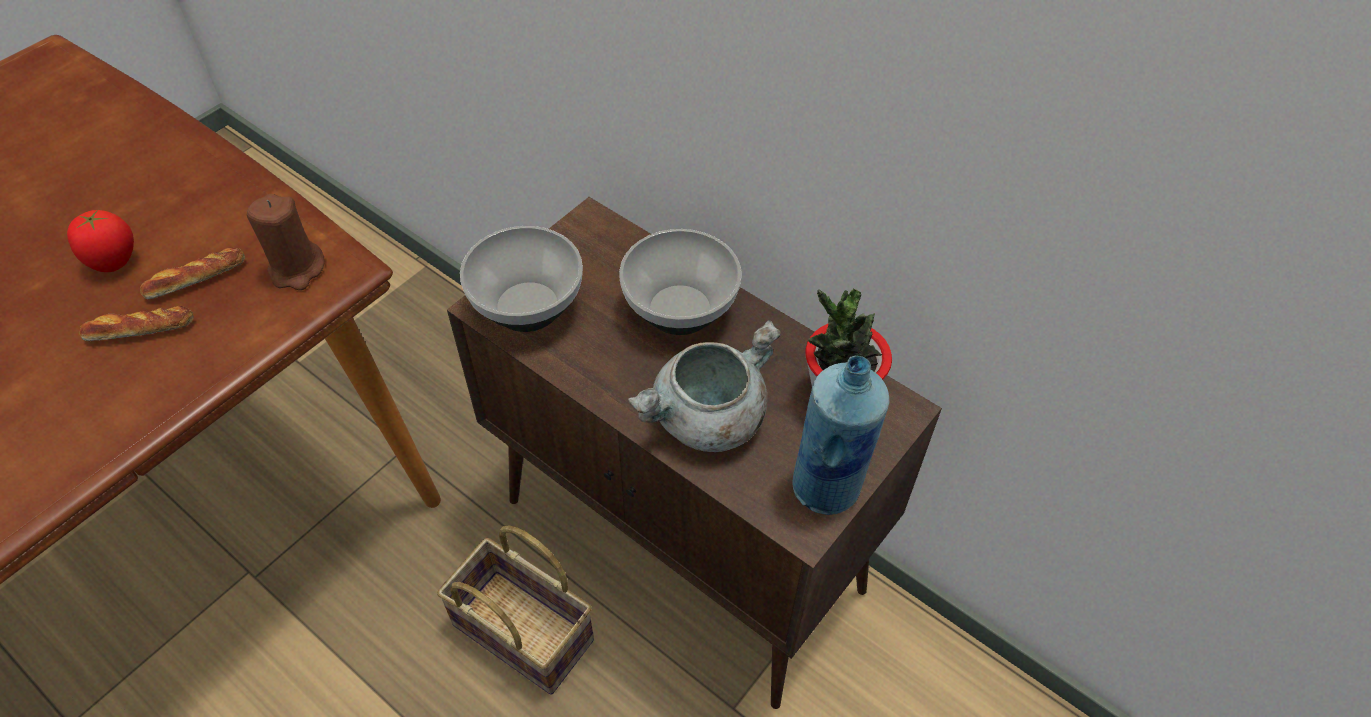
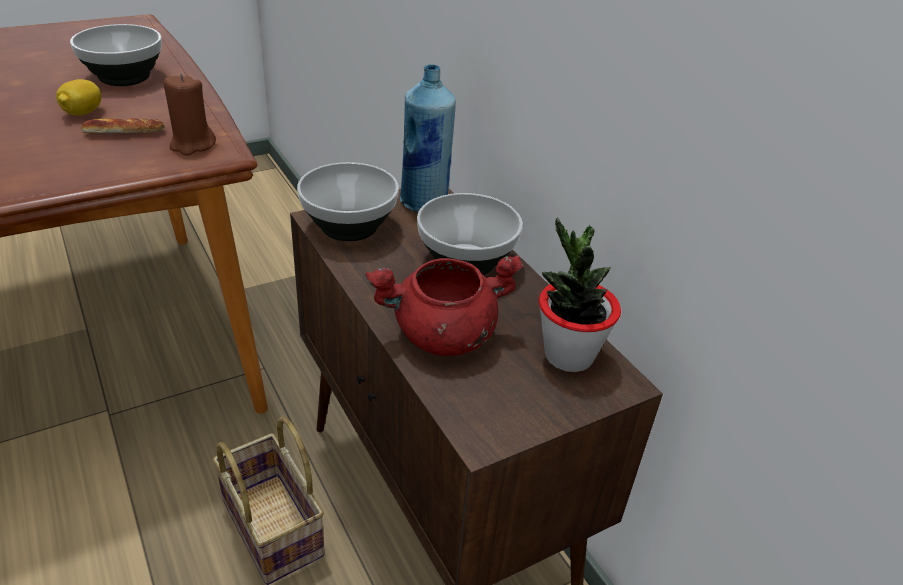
camera: 20 degrees right, 15 degrees down
tomato [67,210,134,272] -> lemon [56,79,101,116]
bread [80,306,194,341] -> none
grey cooking pot [628,320,781,452] -> red cooking pot [366,255,524,356]
blue bottle [792,356,889,515] -> blue bottle moved to [400,64,456,212]
none -> bowl [70,24,162,86]

